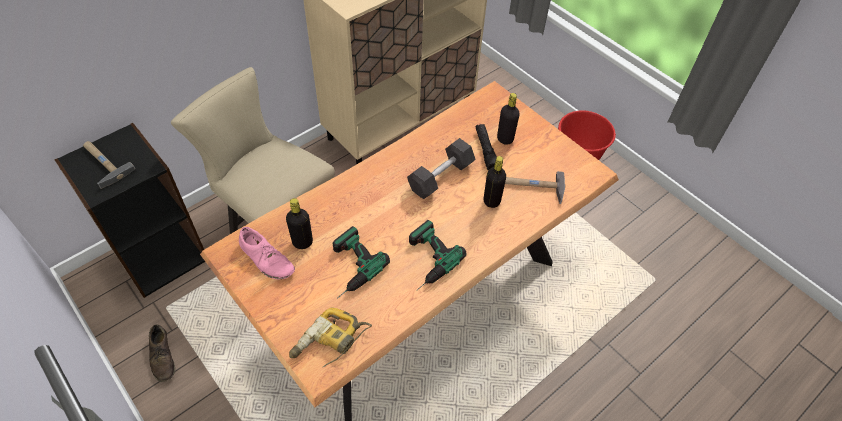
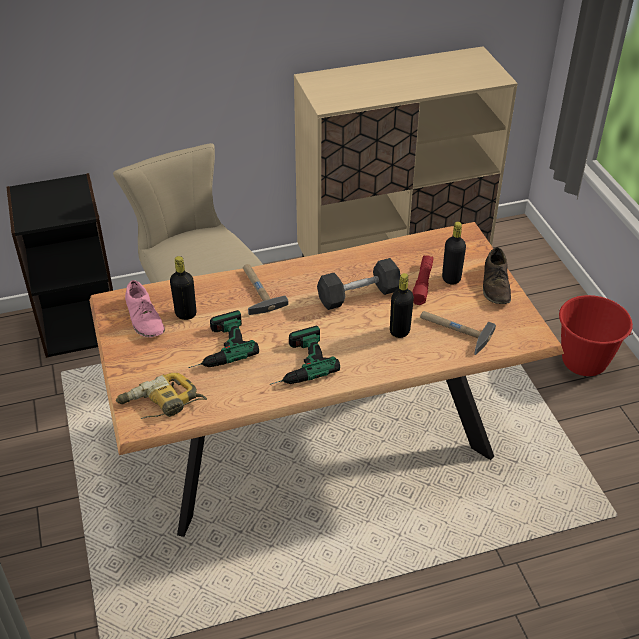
camera: 25 degrees right, 10 degrees down
hammer [83,141,135,189] -> hammer moved to [243,264,289,315]
brown shoe [149,324,175,382] -> brown shoe moved to [483,247,511,304]
black flashlight [476,124,497,171] -> red flashlight [412,255,433,305]

